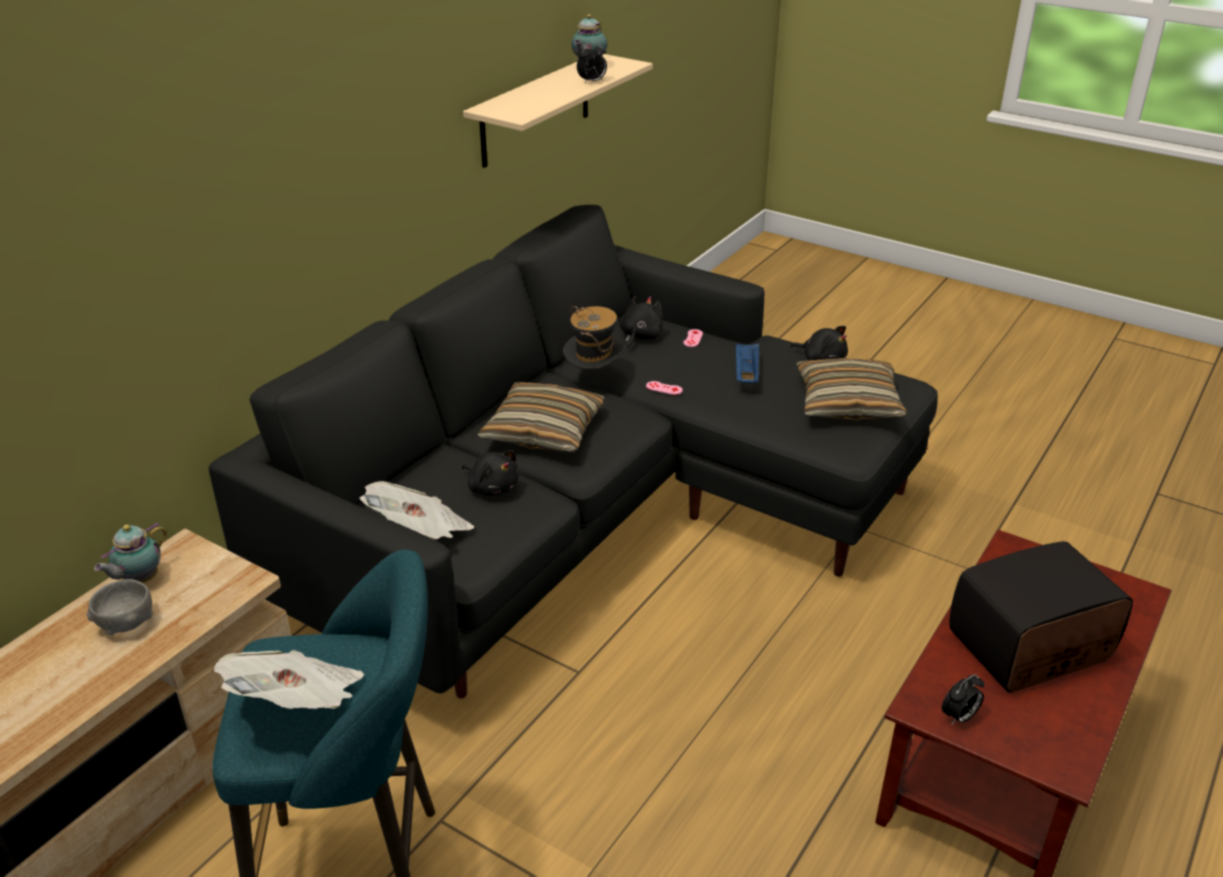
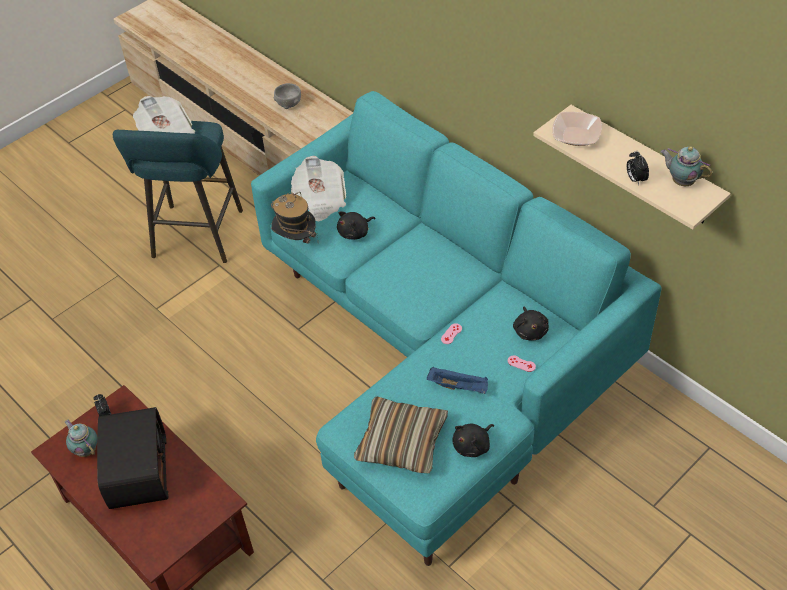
camera: 105 degrees right, 15 degrees up
teapot [94,523,167,583] -> teapot moved to [65,420,97,457]
black sofa [209,205,938,699] -> turquoise sofa [251,91,662,566]
pillow [478,382,604,453] -> none
hat [563,306,625,370] -> hat moved to [271,192,318,244]
black plush toy [619,296,663,350] -> black plush toy turned 45 degrees clockwise [513,306,549,340]
none -> bowl [552,112,602,146]

